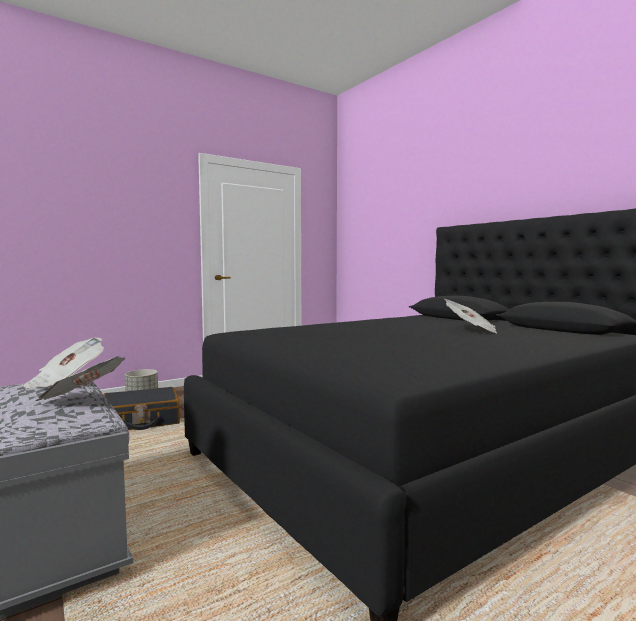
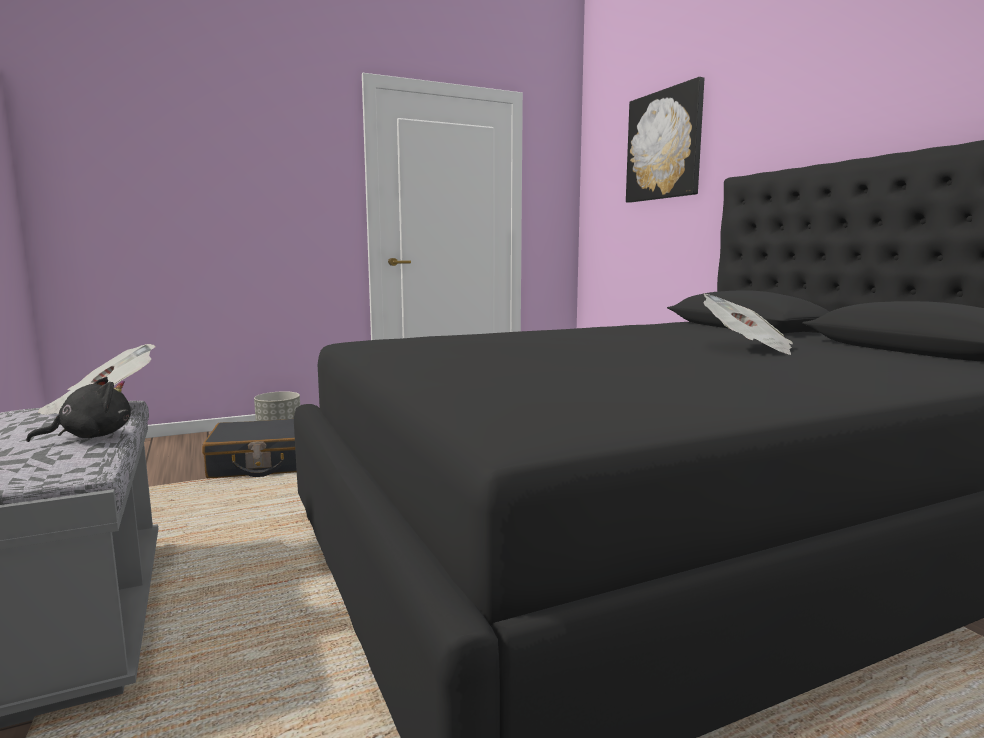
camera: 10 degrees right, 5 degrees up
newspaper [35,356,125,401] -> black plush toy [26,377,131,442]
none -> picture [626,77,704,203]

